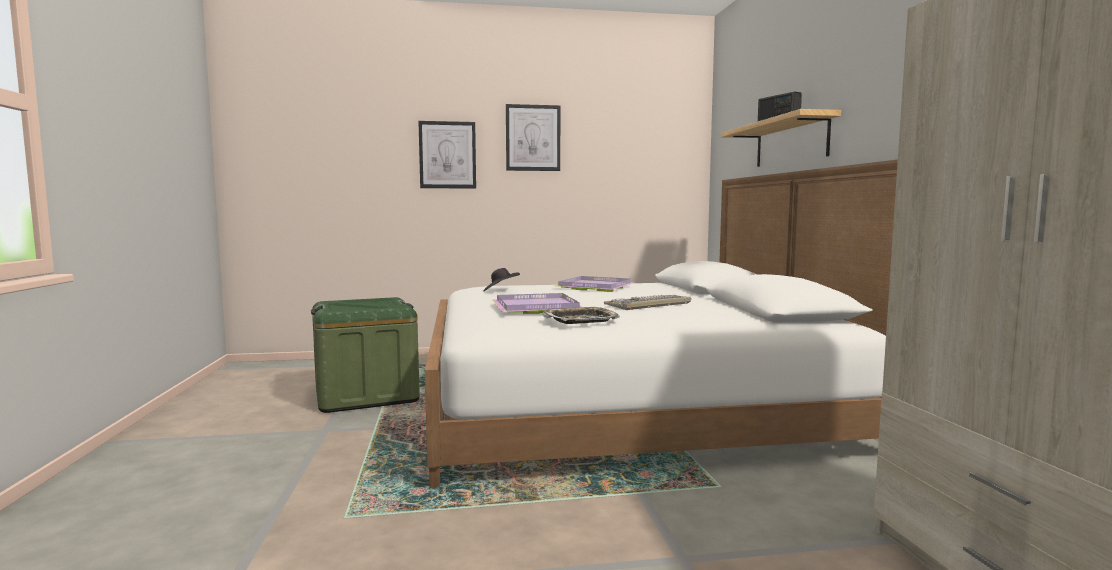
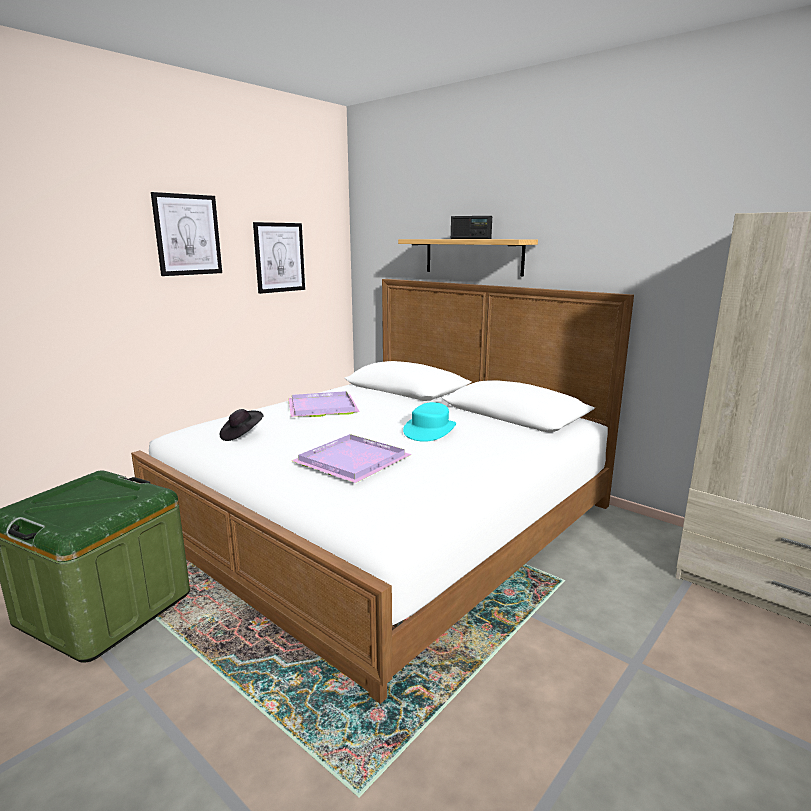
camera: 40 degrees left, 10 degrees up
picture [418,121,476,189] -> picture moved to [253,222,305,294]
tray [542,306,620,324] -> none
keyboard [604,295,691,310] -> turquoise hat [403,402,456,442]

